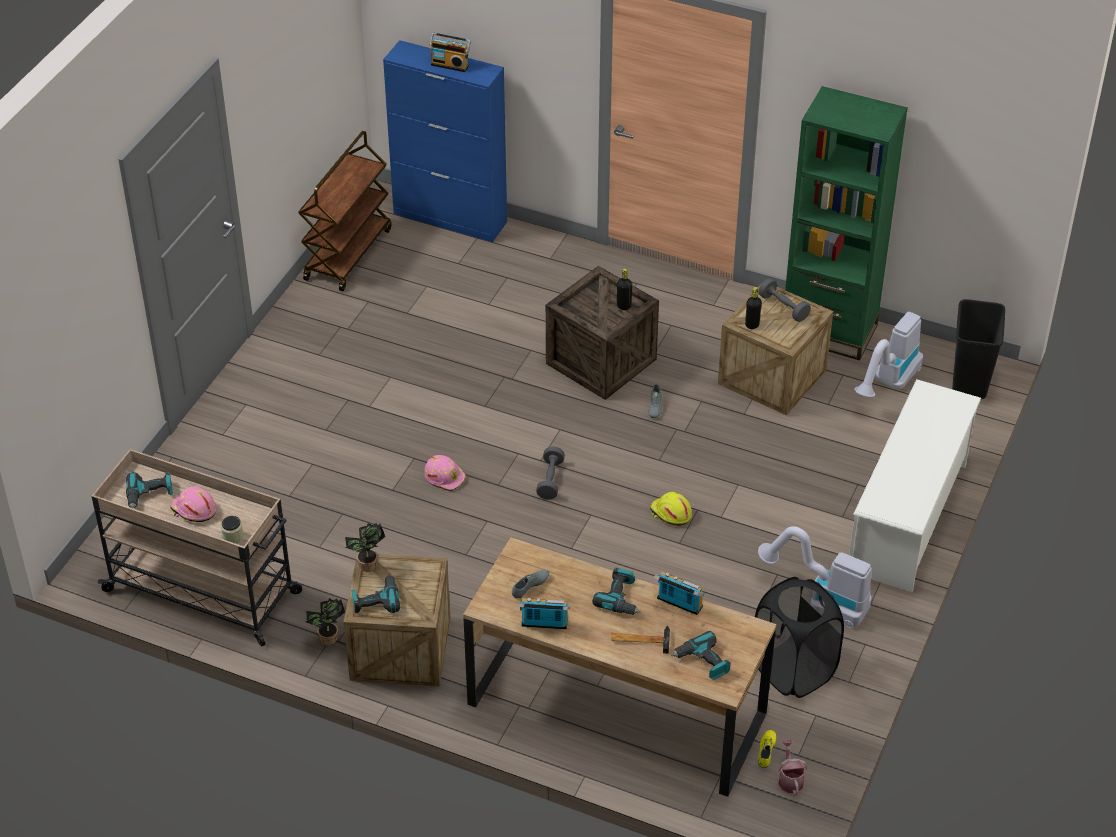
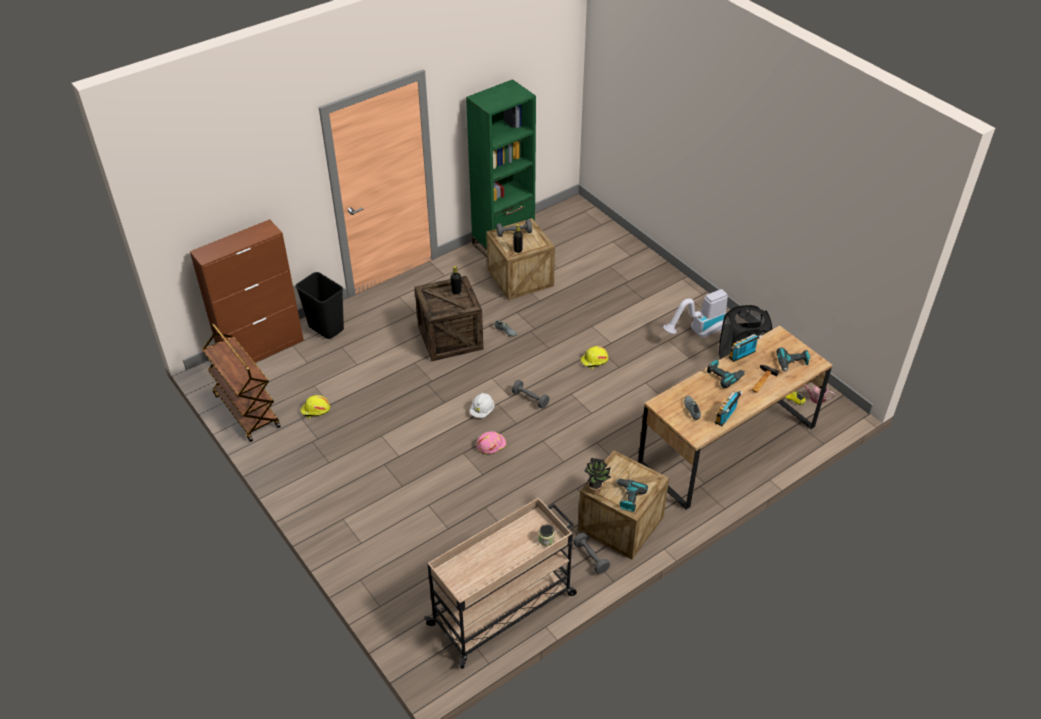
camera: 60 degrees left, 0 degrees up
power drill [126,472,173,508] -> none
pink hard hat [170,486,216,522] -> none
potted plant [305,598,345,645] -> grey dumbbell [573,533,610,574]
blue cabinet [383,40,507,242] -> brown cabinet [190,219,304,363]
radio [429,33,471,72] -> none
white shoe rack [849,379,981,592] -> none
vacuum cleaner [854,312,923,397] -> none
black trash can [952,299,1006,399] -> black trash can moved to [296,272,344,339]
none -> yellow hard hat [301,395,330,419]
none -> white hard hat [470,393,494,418]

